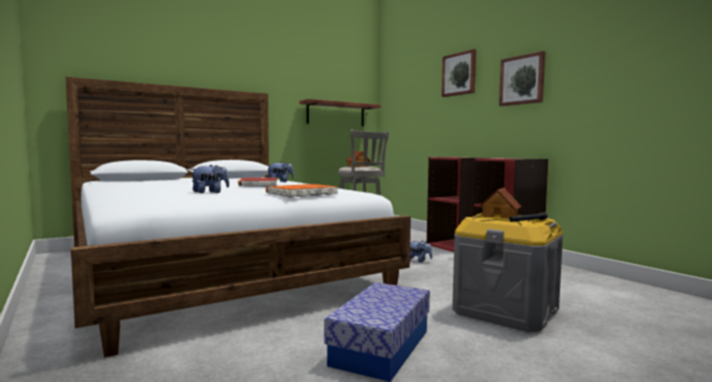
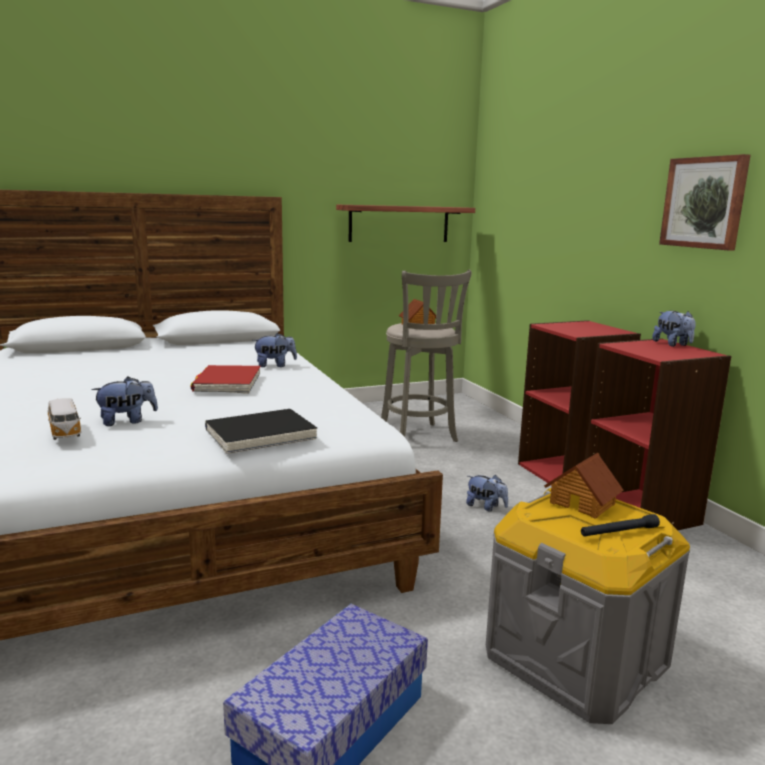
camera: 10 degrees right, 10 degrees up
orange book [266,184,338,198] -> black book [205,409,317,454]
picture [442,49,476,97] -> none
none -> toy car [48,398,81,440]
none -> plush toy [652,311,696,347]

